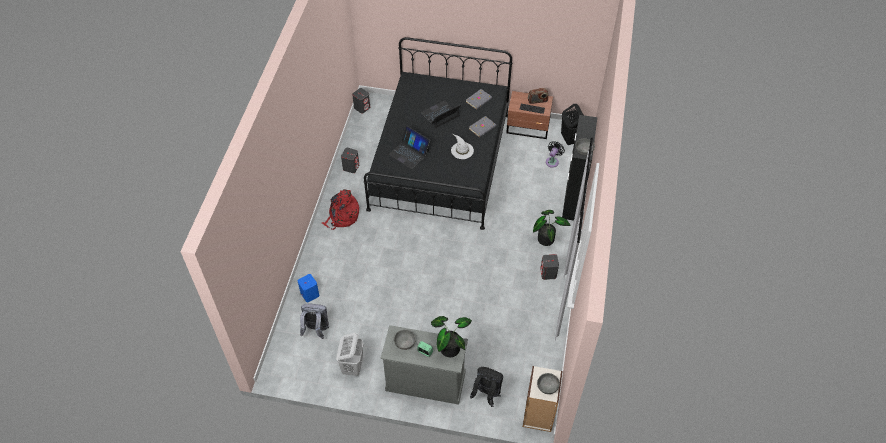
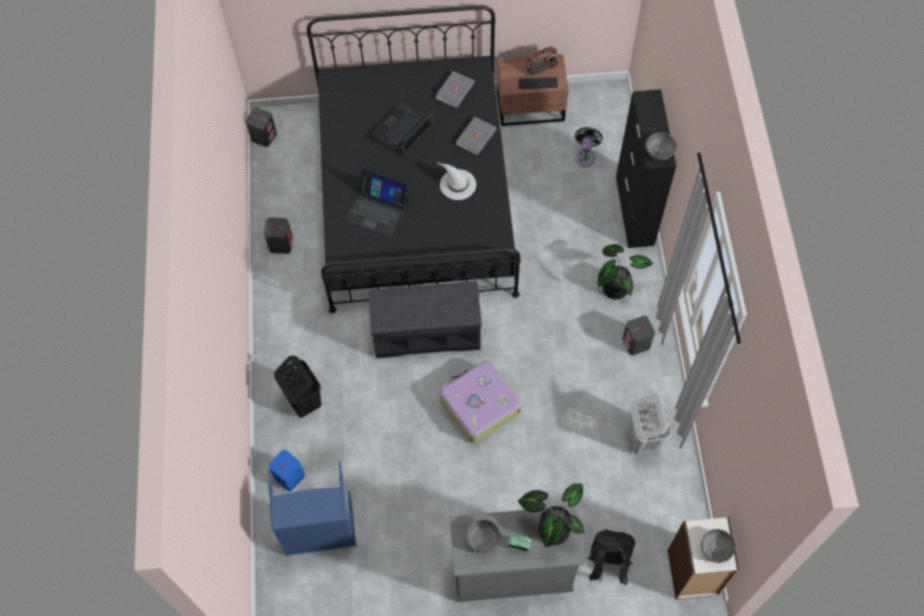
camera: 15 degrees left, 10 degrees up
grey backpack [300,303,329,339] -> blue laundry basket [268,461,356,556]
red backpack [322,189,359,230] -> none
white laundry basket [336,333,364,376] -> white laundry basket moved to [628,393,672,454]
black laundry basket [561,104,583,145] -> black laundry basket moved to [274,356,321,418]
none -> grey bench [368,281,482,358]
none -> suitcase [439,361,521,443]

